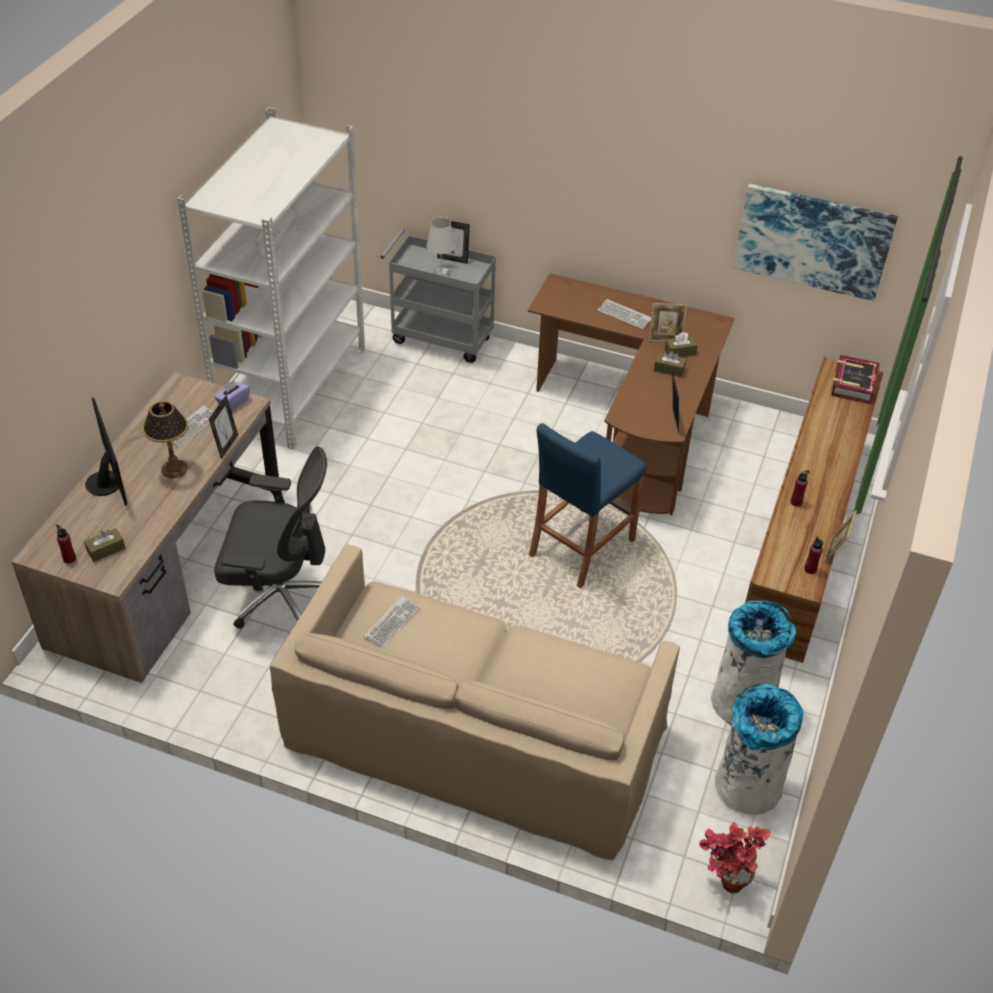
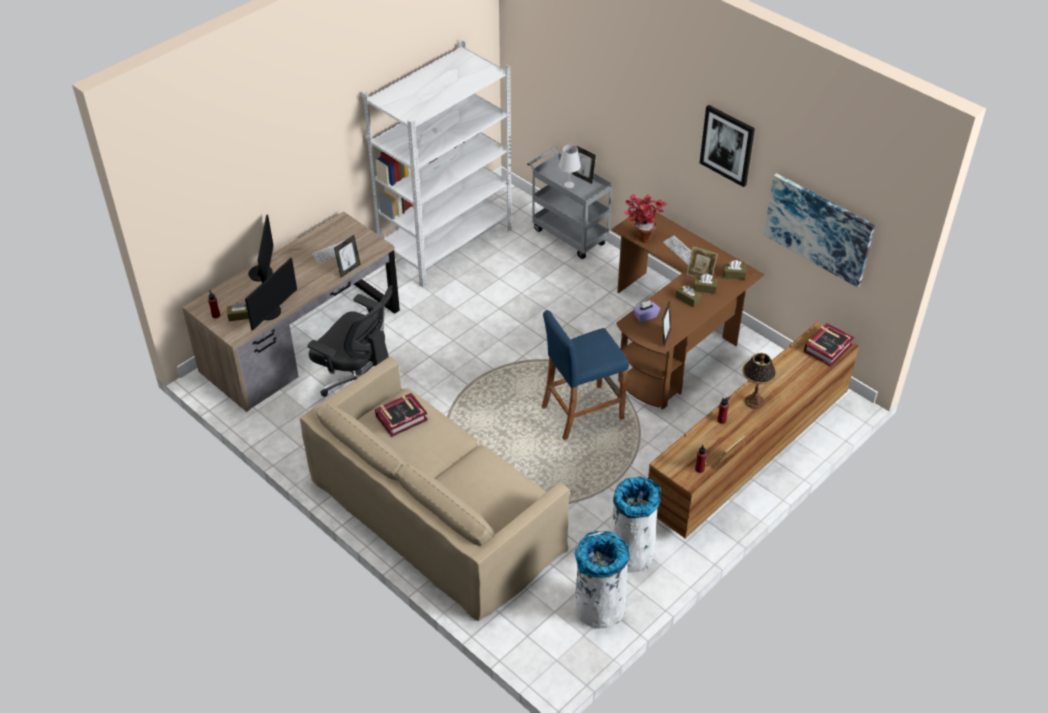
camera: 25 degrees right, 0 degrees up
table lamp [142,401,188,478] -> table lamp moved to [742,353,777,409]
purple tissue box [214,380,250,411] -> purple tissue box moved to [633,300,660,323]
keyboard [364,596,420,648] -> book [375,393,428,437]
potted plant [699,822,771,893] -> potted plant moved to [624,194,667,243]
none -> monitor [245,258,297,331]
none -> picture [700,105,755,187]
none -> brown tissue box [723,260,746,279]

